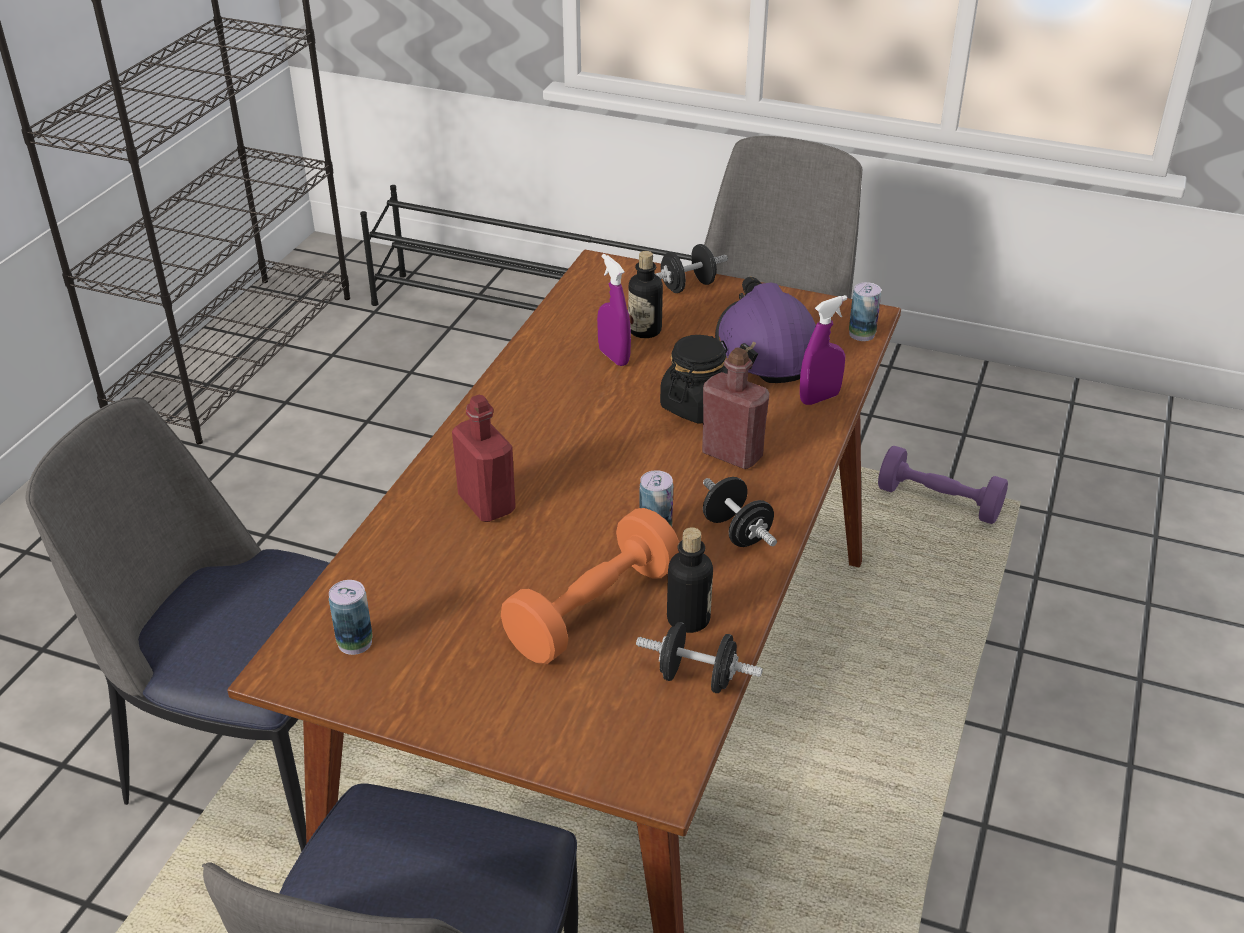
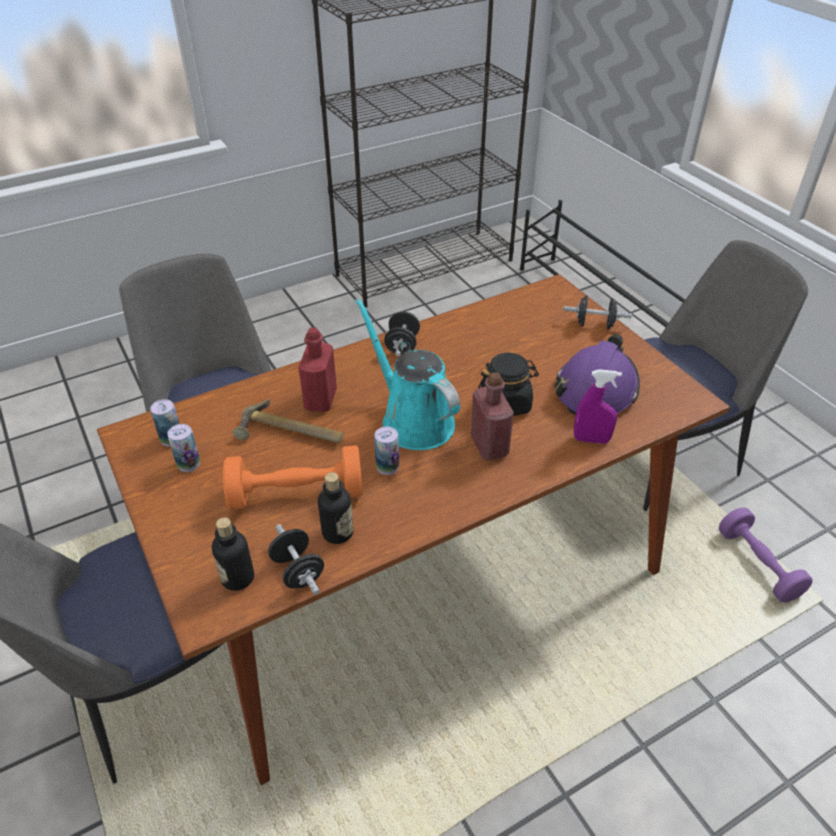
camera: 40 degrees right, 5 degrees up
purple spray bottle [597,254,631,366] -> none
bottle [628,251,663,338] -> bottle moved to [212,517,254,591]
black dumbbell [703,477,777,547] -> black dumbbell moved to [384,311,420,356]
can [849,282,881,341] -> can moved to [168,424,200,472]
none -> hammer [233,399,343,443]
none -> turquoise watering can [355,298,460,450]

